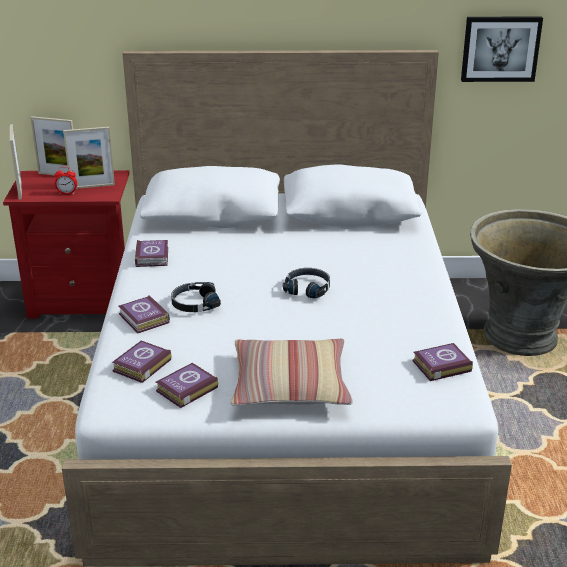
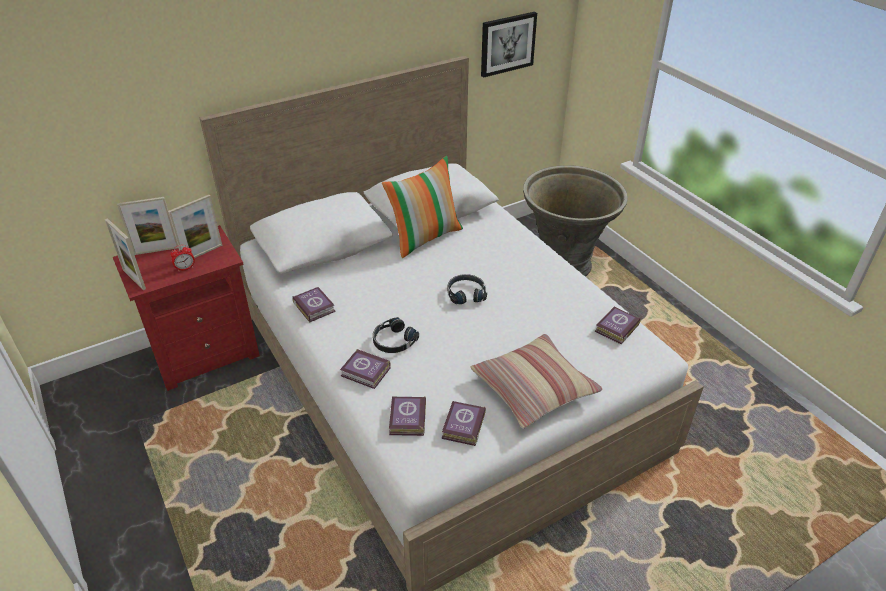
camera: 30 degrees left, 10 degrees up
none -> pillow [382,156,463,258]

